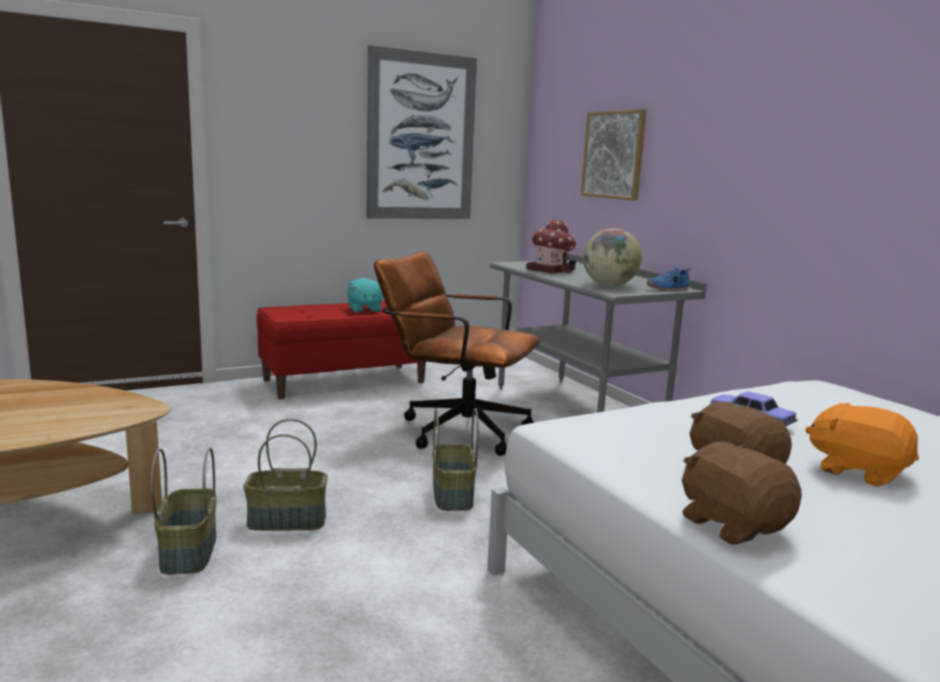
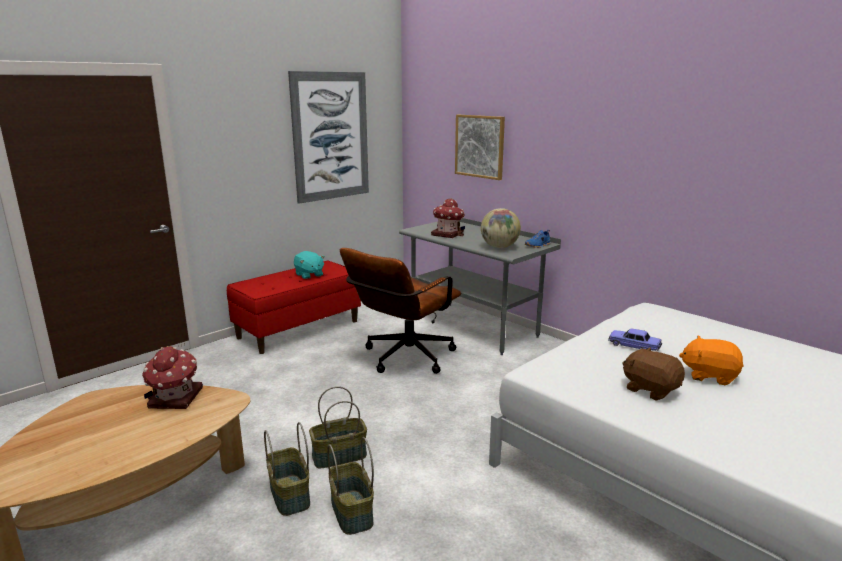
camera: 15 degrees left, 5 degrees up
brown office chair [374,251,541,456] -> brown office chair turned 60 degrees counterclockwise [340,248,461,374]
basket [432,408,479,511] -> basket moved to [327,437,374,535]
brown plush toy [682,442,802,544] -> none
none -> toy house [142,346,203,409]

